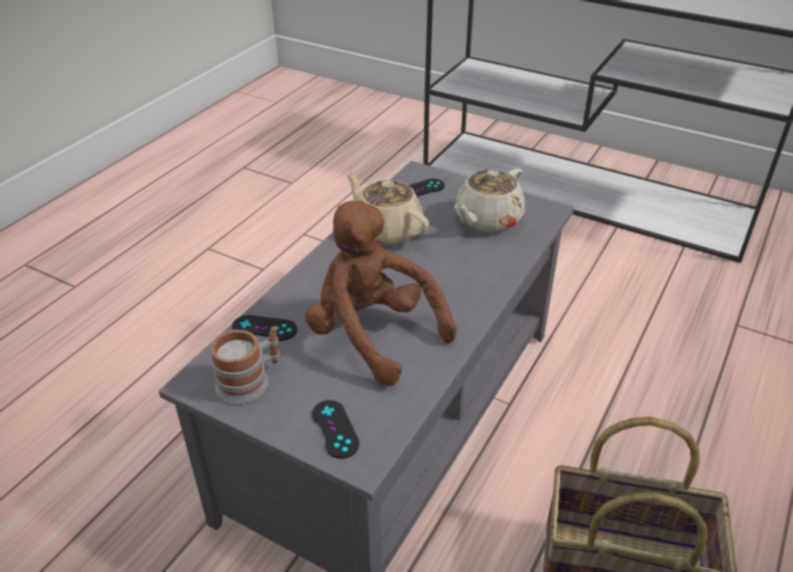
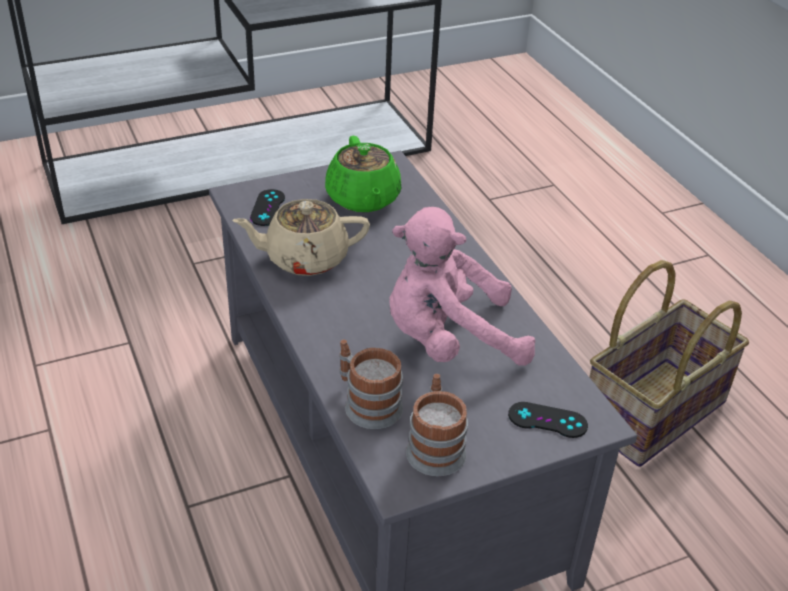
camera: 55 degrees left, 0 degrees up
black game controller [232,315,297,341] -> mug [339,340,403,429]
brown plush toy [305,200,457,386] -> pink plush toy [389,207,535,366]
beige teapot [455,168,525,233] -> green teapot [325,136,401,212]

